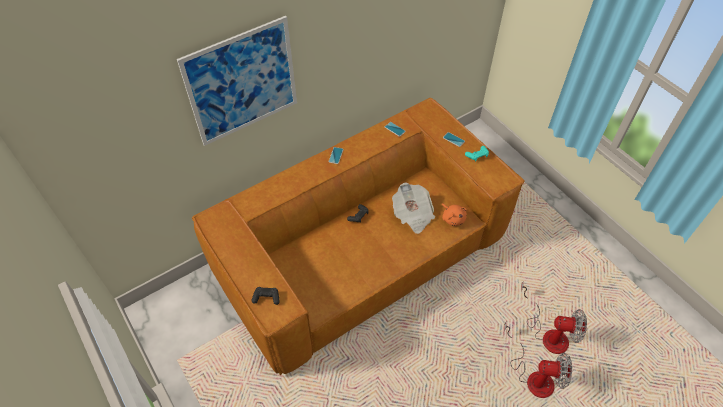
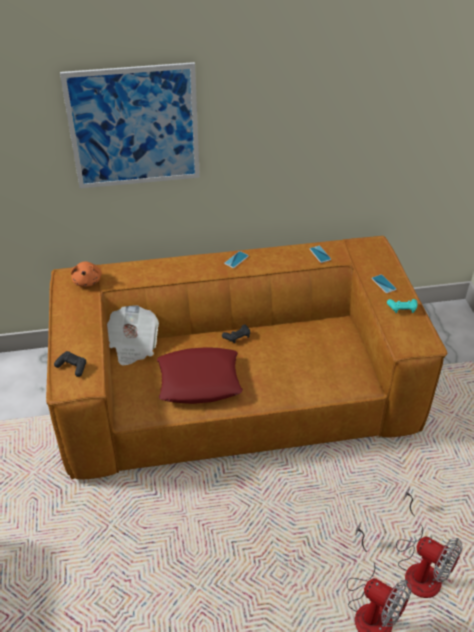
camera: 25 degrees right, 10 degrees down
newspaper [392,183,435,234] -> newspaper moved to [107,306,159,366]
orange plush toy [441,203,467,226] -> orange plush toy moved to [71,261,102,287]
none -> red pillow [157,347,243,404]

